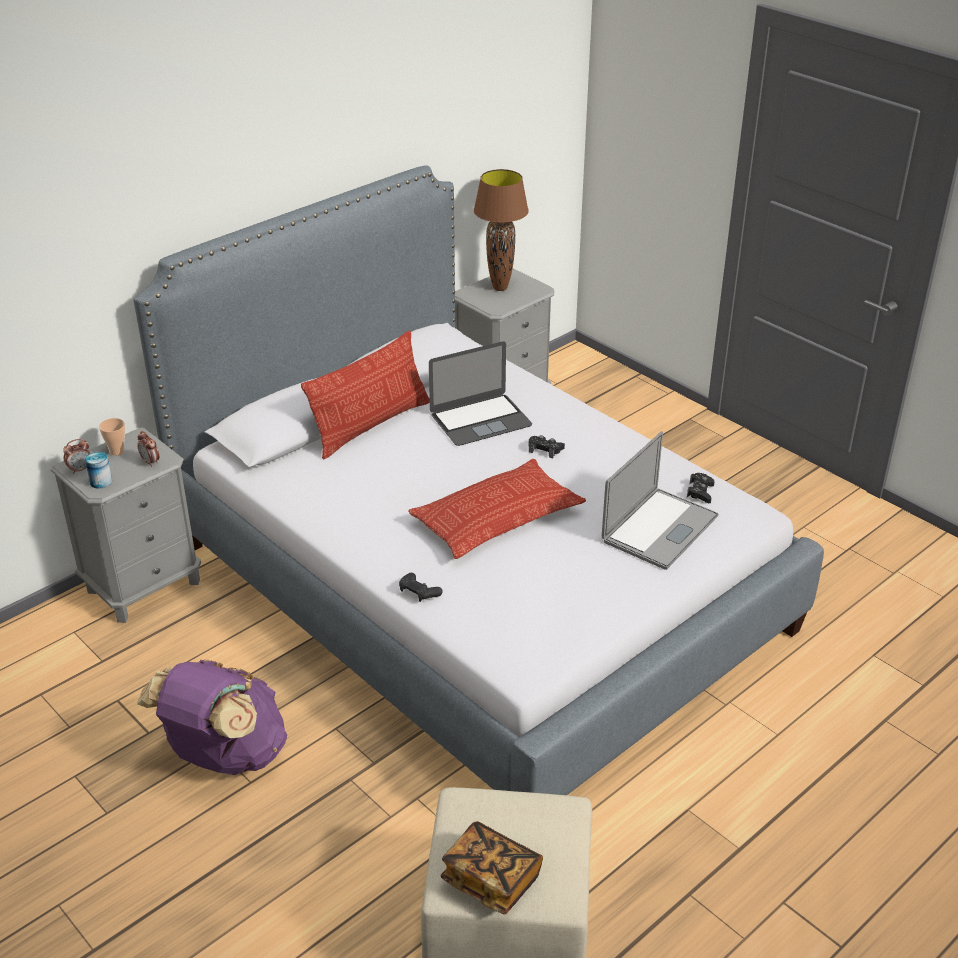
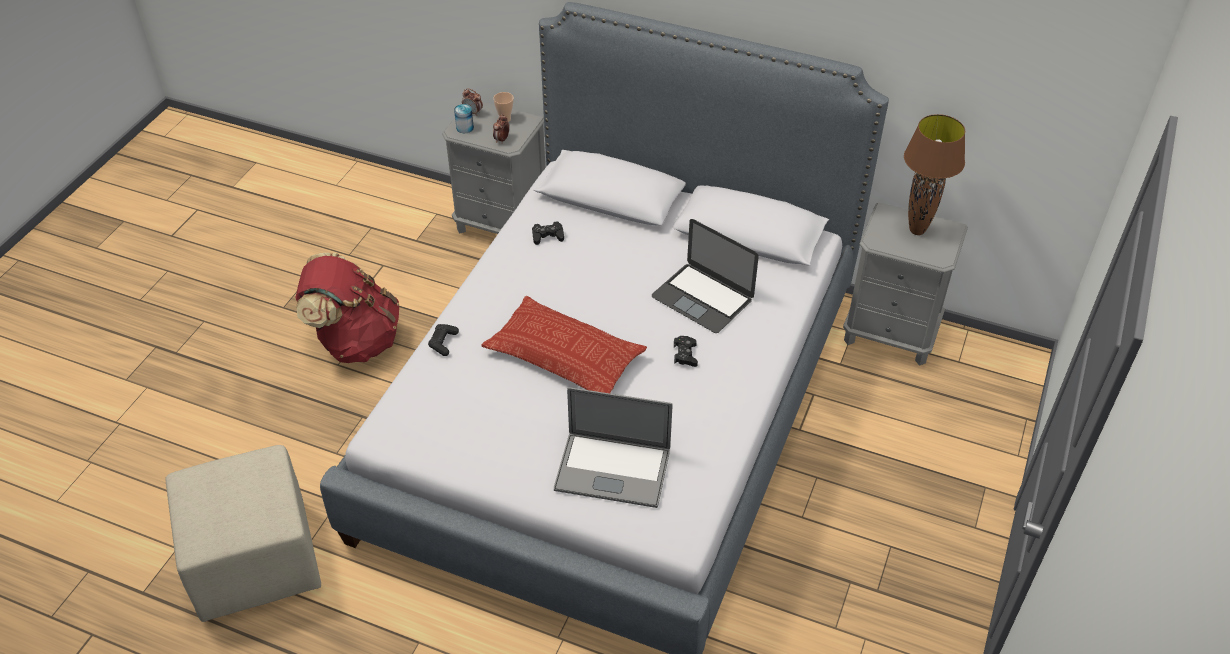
camera: 65 degrees right, 10 degrees up
purple backpack [137,659,287,775] -> red backpack [295,253,399,363]
pillow [301,330,430,459] -> none
book [441,821,543,914] -> none
black game controller [687,473,715,503] -> black game controller moved to [532,221,564,245]

